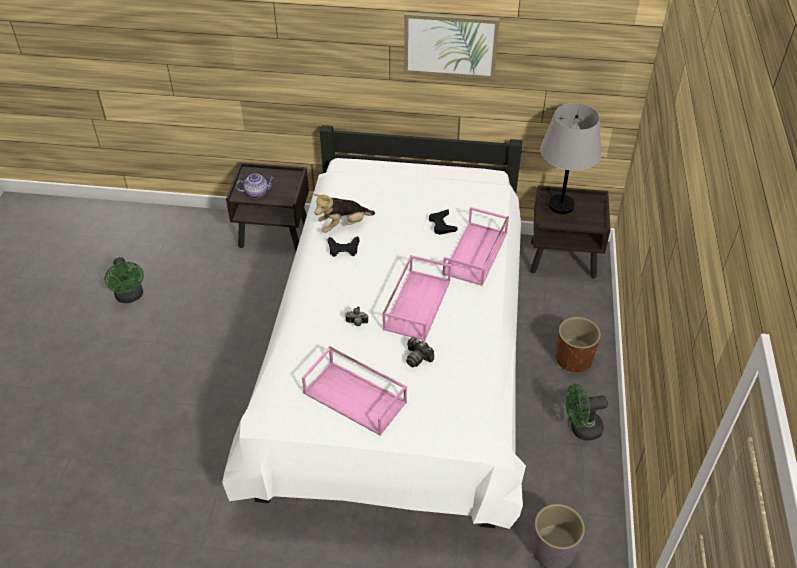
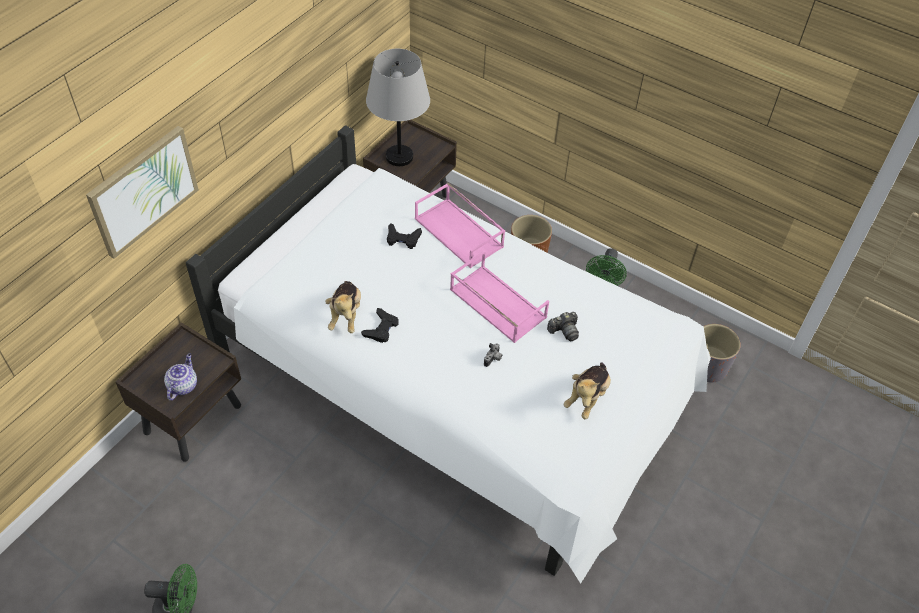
camera: 65 degrees left, 5 degrees up
pink tray [302,347,407,436] -> plush toy [564,362,611,419]
picture [404,12,500,79] -> picture moved to [86,126,199,259]

